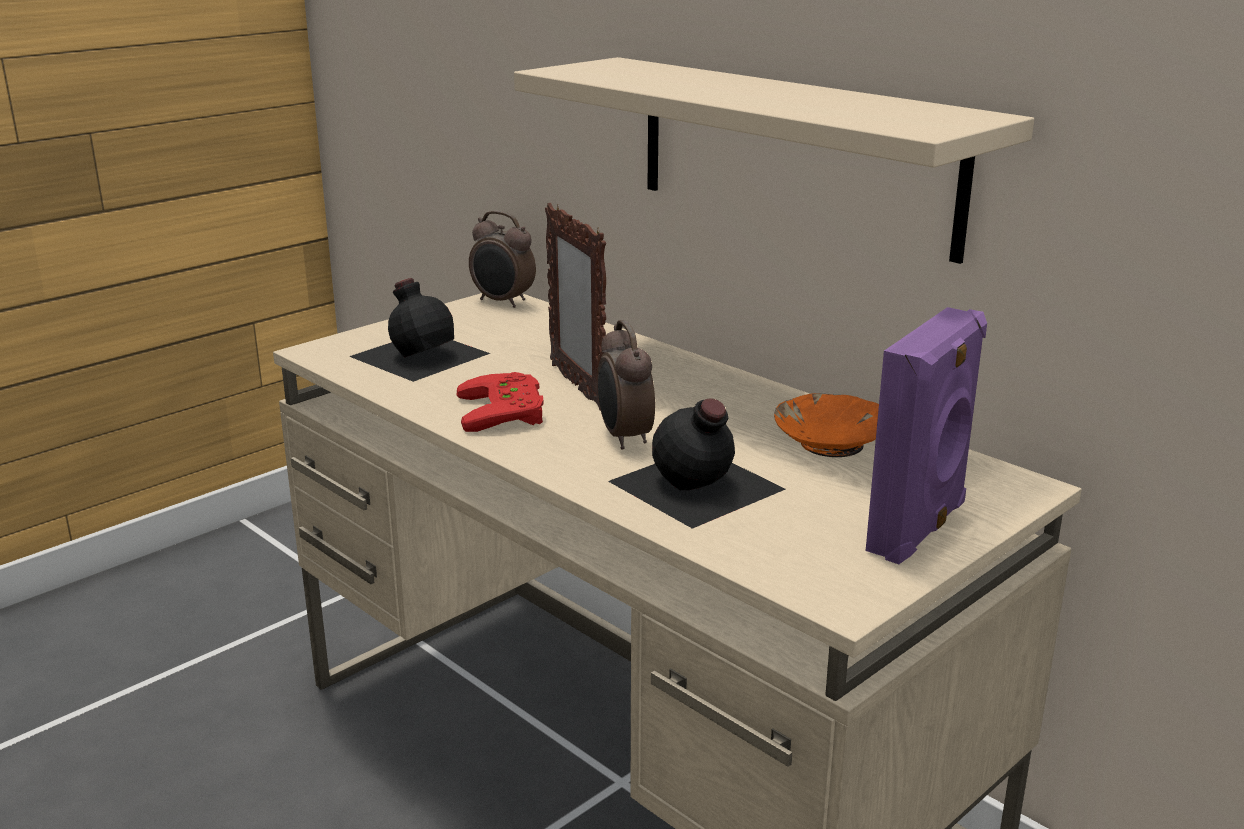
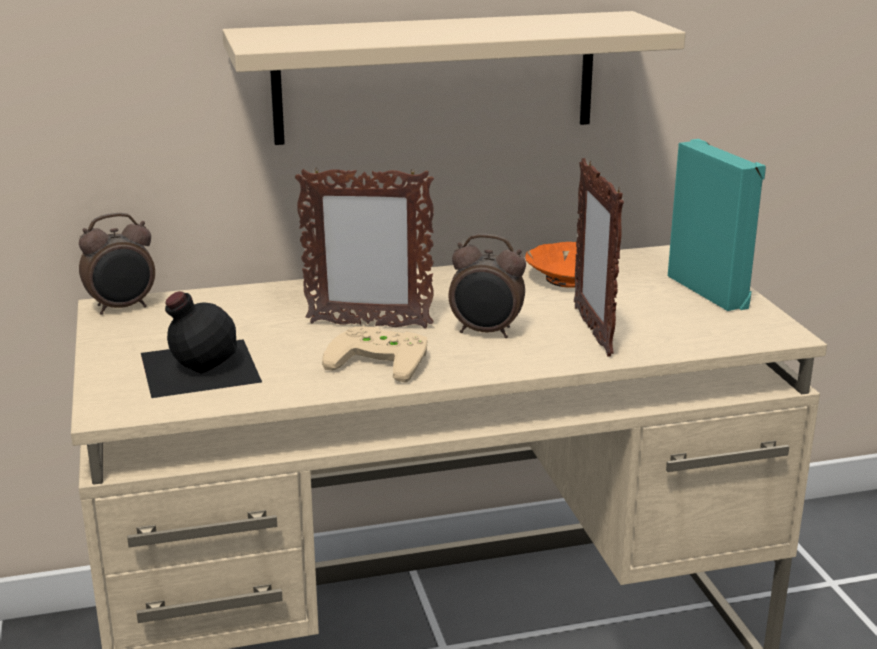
camera: 60 degrees left, 0 degrees up
red game controller [457,372,544,432] -> beige game controller [322,326,427,383]
black bottle [608,398,786,529] -> picture frame [574,158,624,357]
purple speaker [866,307,987,564] -> turquoise speaker [668,139,766,311]

